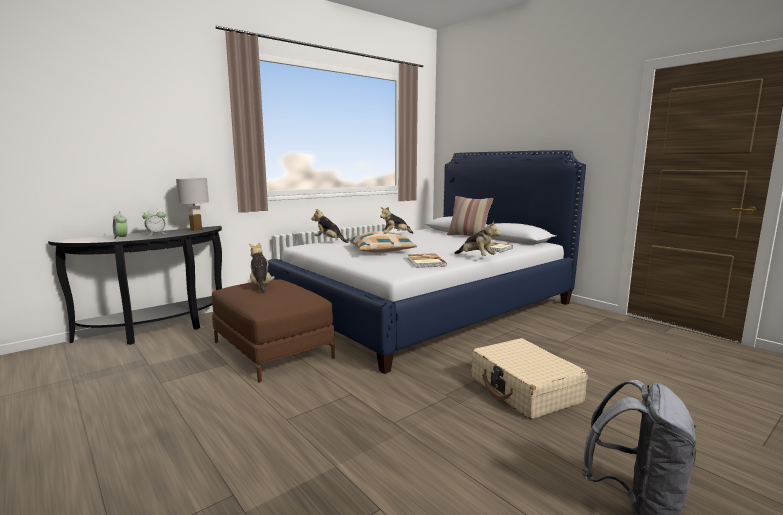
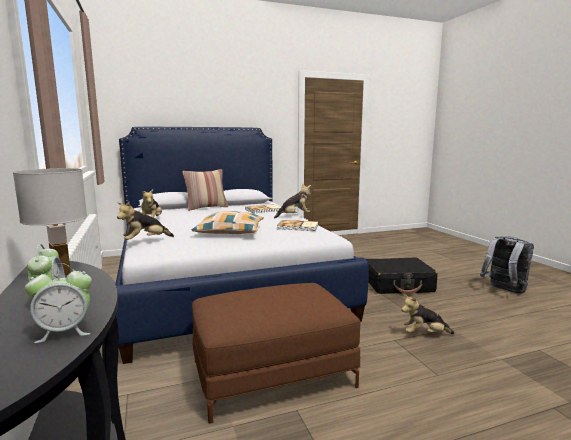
camera: 70 degrees left, 0 degrees up
plush toy [249,243,275,294] -> plush toy moved to [401,295,455,334]
beige suitcase [471,338,588,419] -> black suitcase [367,258,437,294]

